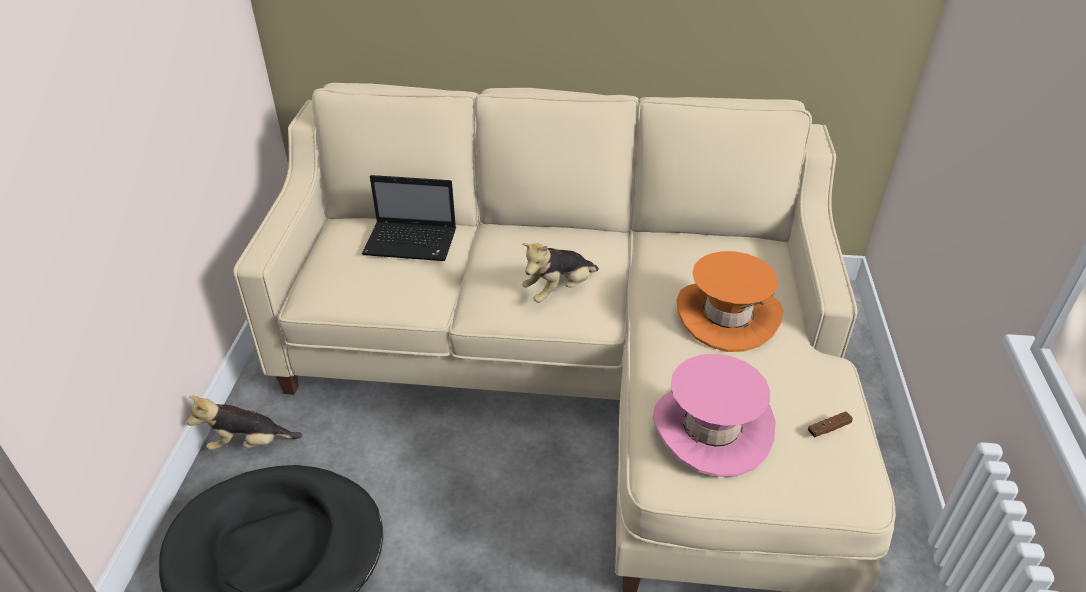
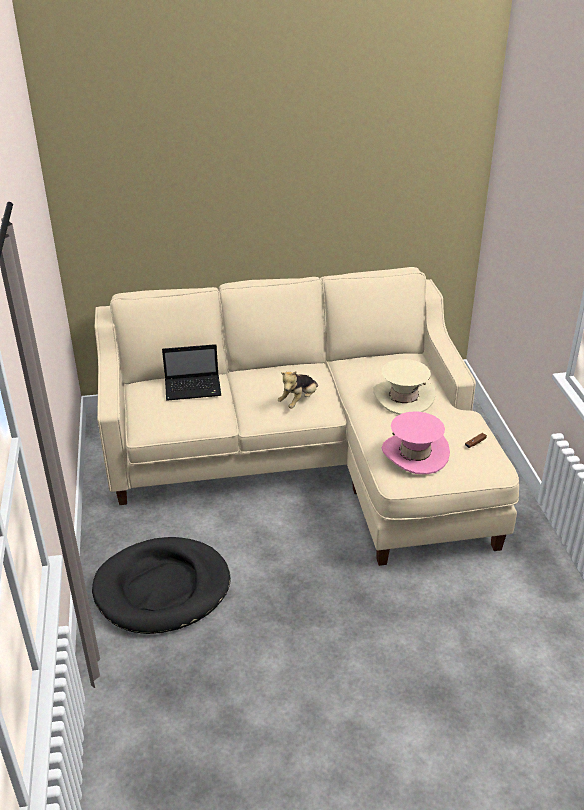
camera: 15 degrees left, 5 degrees down
plush toy [187,396,303,450] -> none
orange hat [676,251,783,352] -> beige hat [373,359,436,415]

